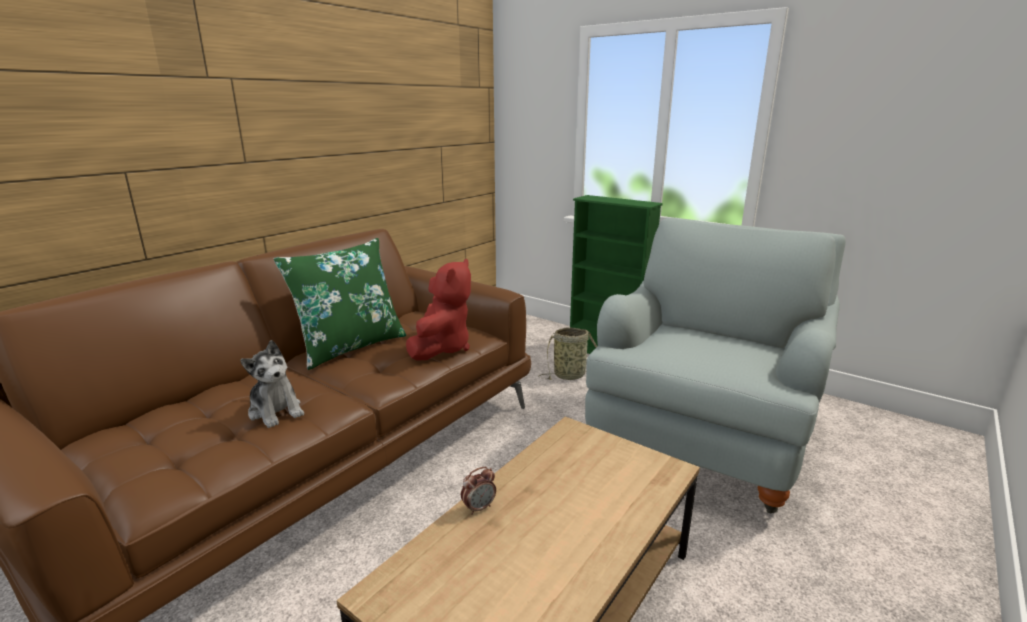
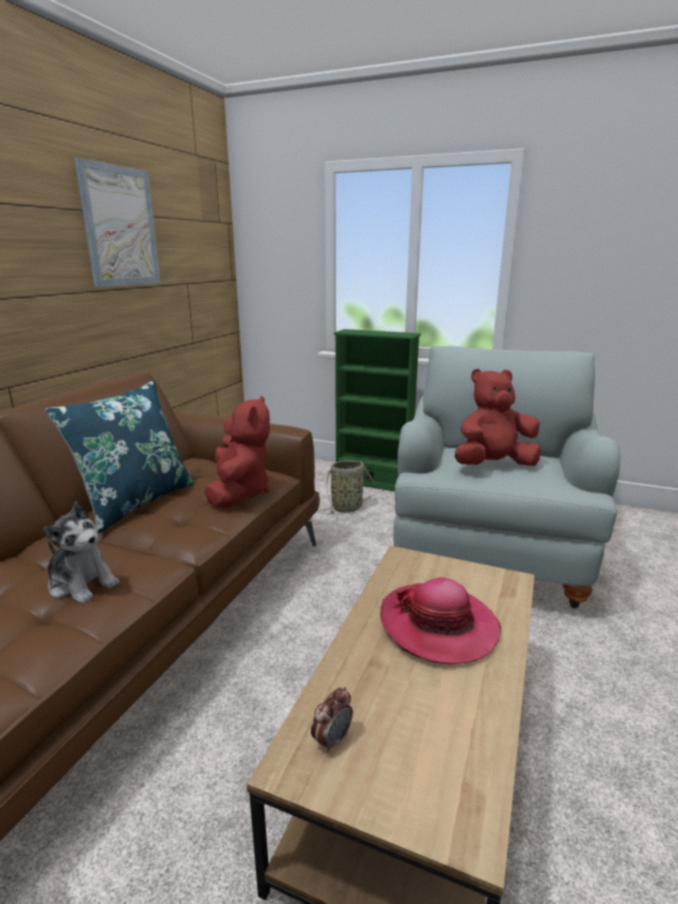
camera: 15 degrees left, 0 degrees up
green pillow [274,238,406,370] -> blue pillow [45,380,195,533]
alarm clock [461,467,496,515] -> alarm clock moved to [311,687,353,753]
none -> picture [74,158,161,287]
none -> hat [380,577,501,664]
none -> red plush toy [455,369,541,466]

